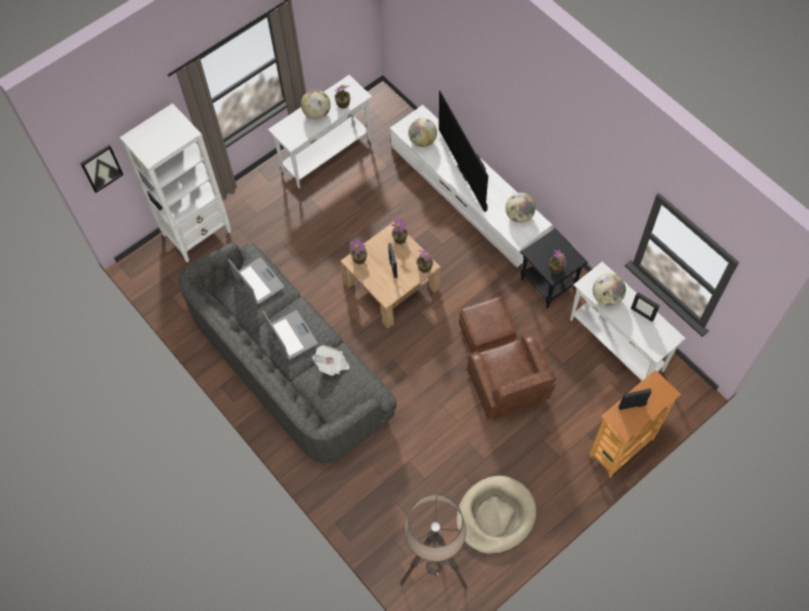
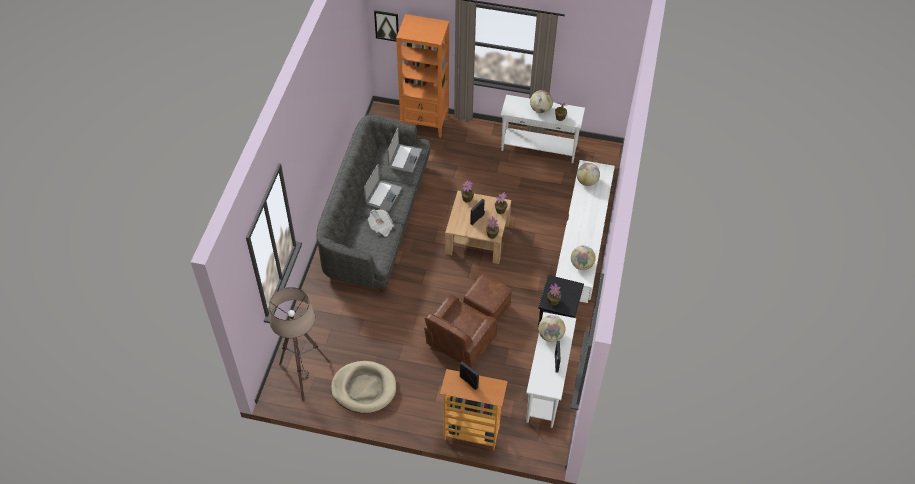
camera: 50 degrees right, 10 degrees down
white bookcase [120,103,231,263] -> orange bookcase [396,14,449,138]
television [439,90,488,212] -> none

